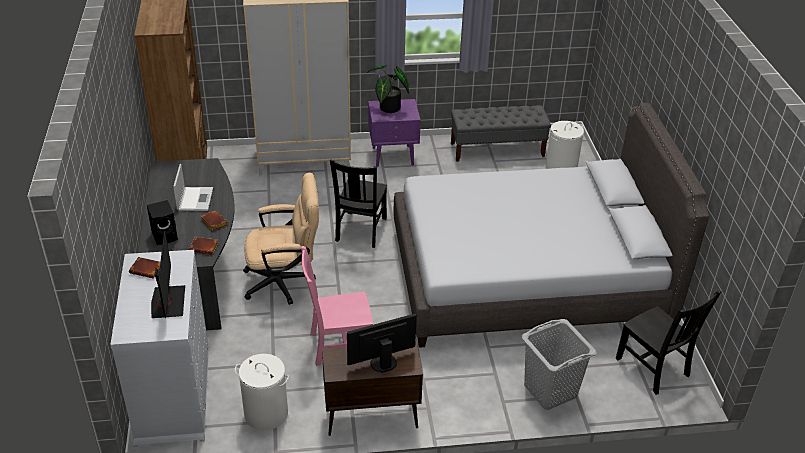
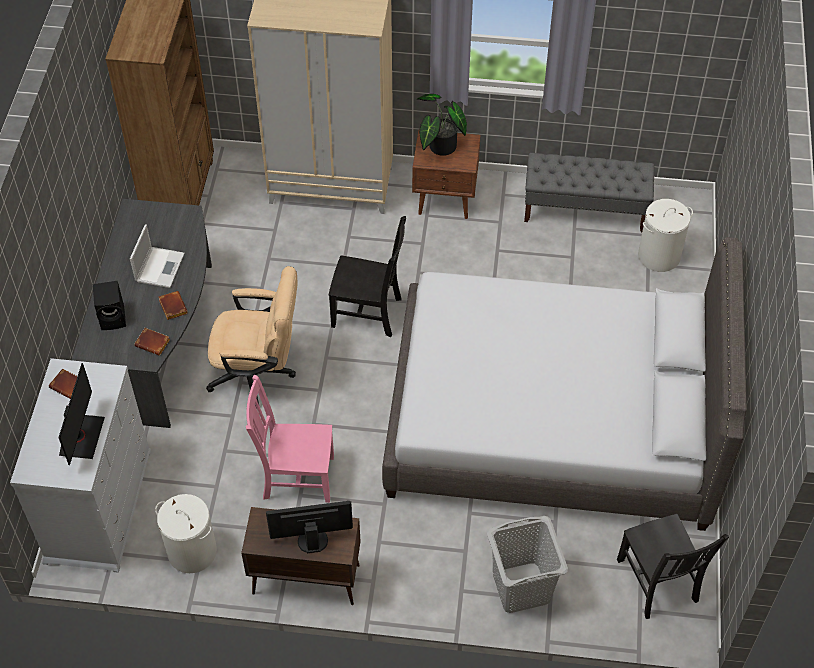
camera: 15 degrees right, 15 degrees up
black chair [330,160,387,248] -> black chair turned 105 degrees counterclockwise [329,216,406,337]
purple nightstand [368,99,421,167] -> brown nightstand [412,129,481,219]

